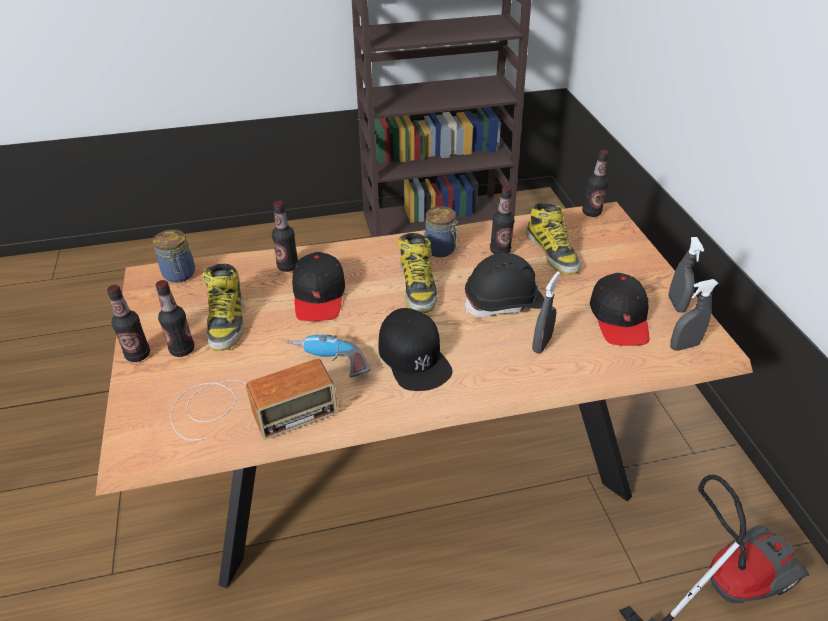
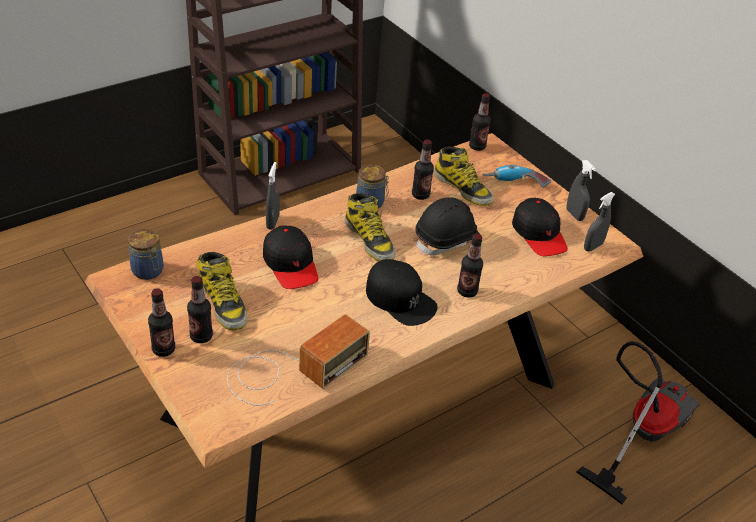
camera: 25 degrees left, 0 degrees up
bottle [272,200,298,272] -> bottle moved to [457,234,483,298]
power drill [286,335,370,378] -> power drill moved to [483,165,551,188]
grey spray bottle [532,272,560,354] -> grey spray bottle moved to [266,162,280,230]

